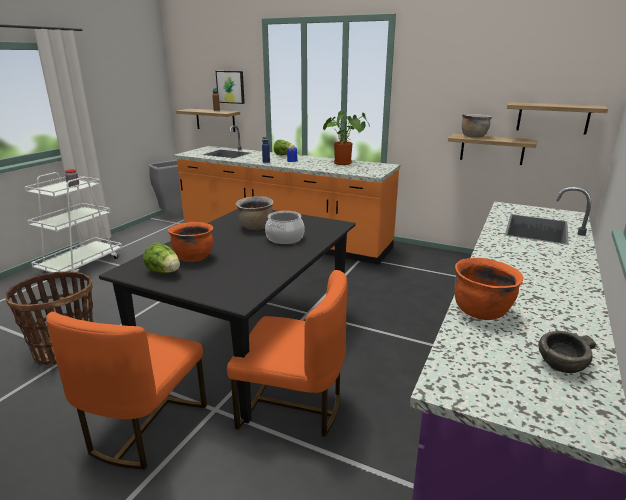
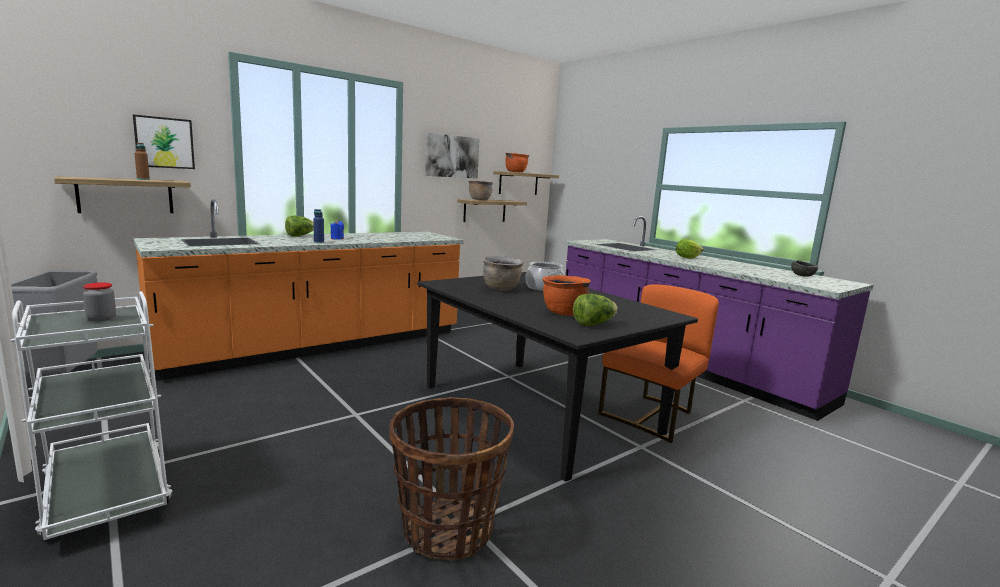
camera: 65 degrees left, 10 degrees down
orange chair [46,312,207,469] -> none
potted plant [323,111,370,165] -> none
orange cooking pot [454,258,524,320] -> orange cooking pot moved to [505,153,529,172]
none -> picture [425,133,479,179]
none -> lettuce [676,239,703,259]

